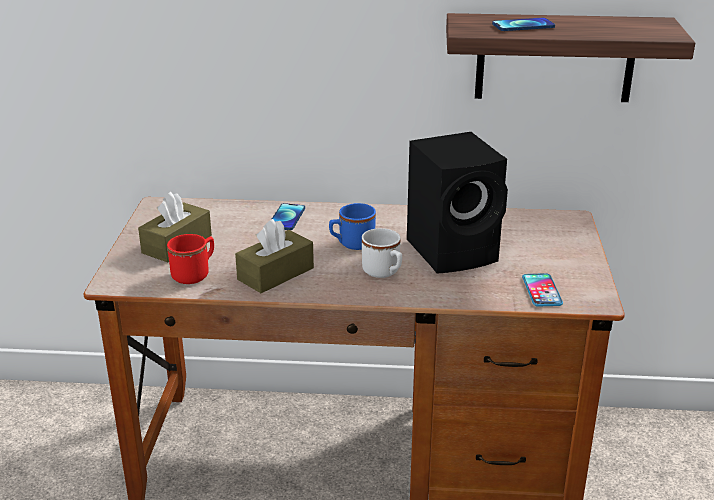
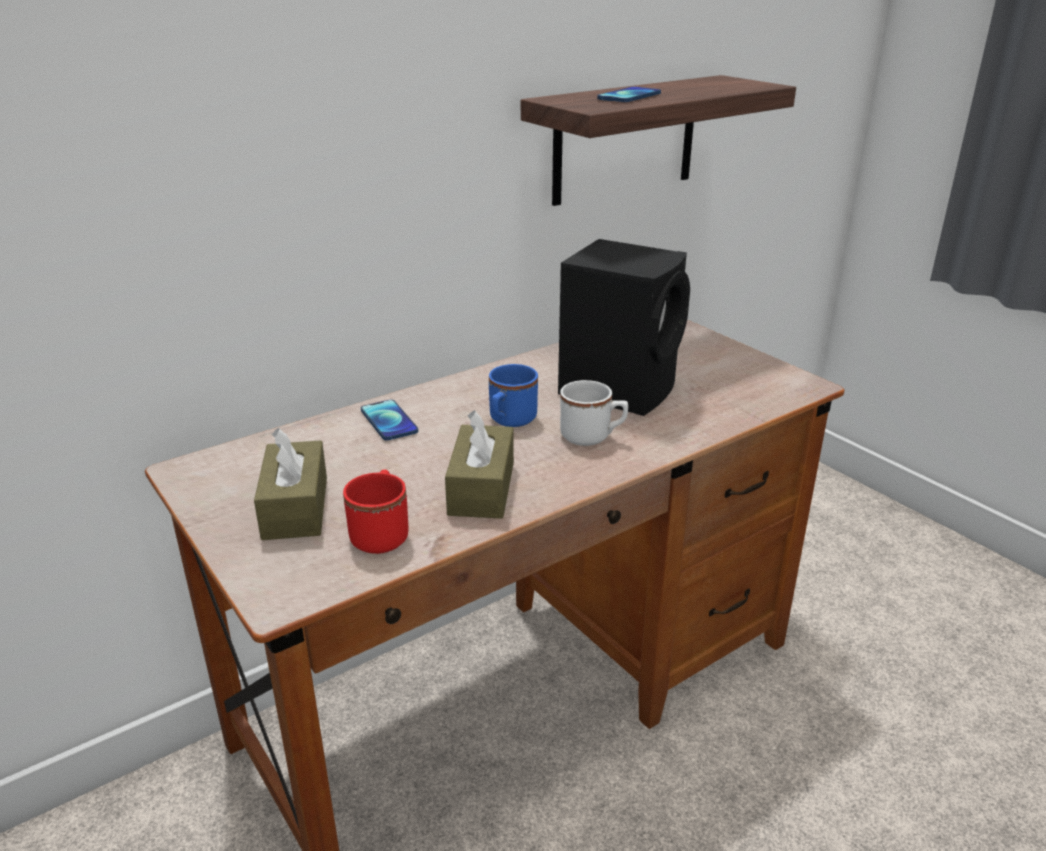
camera: 40 degrees left, 0 degrees up
phone [522,273,563,307] -> none

